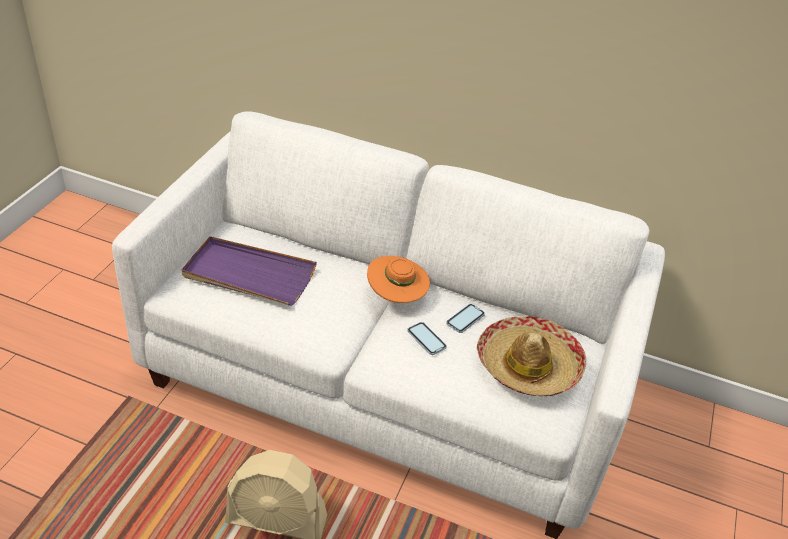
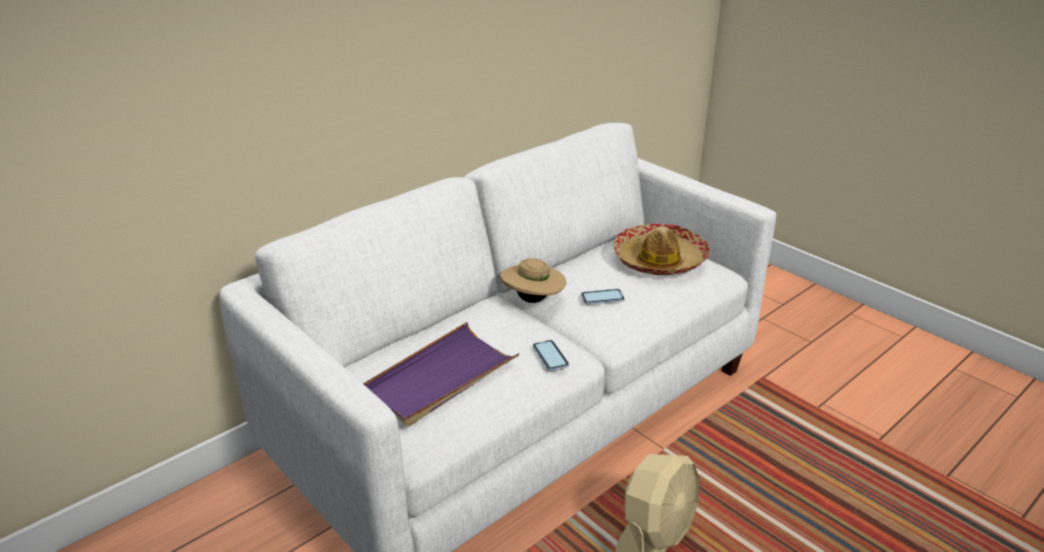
camera: 60 degrees left, 10 degrees down
orange hat [367,256,430,303] -> beige hat [500,258,566,303]
phone [446,304,485,333] -> phone moved to [533,340,569,371]

